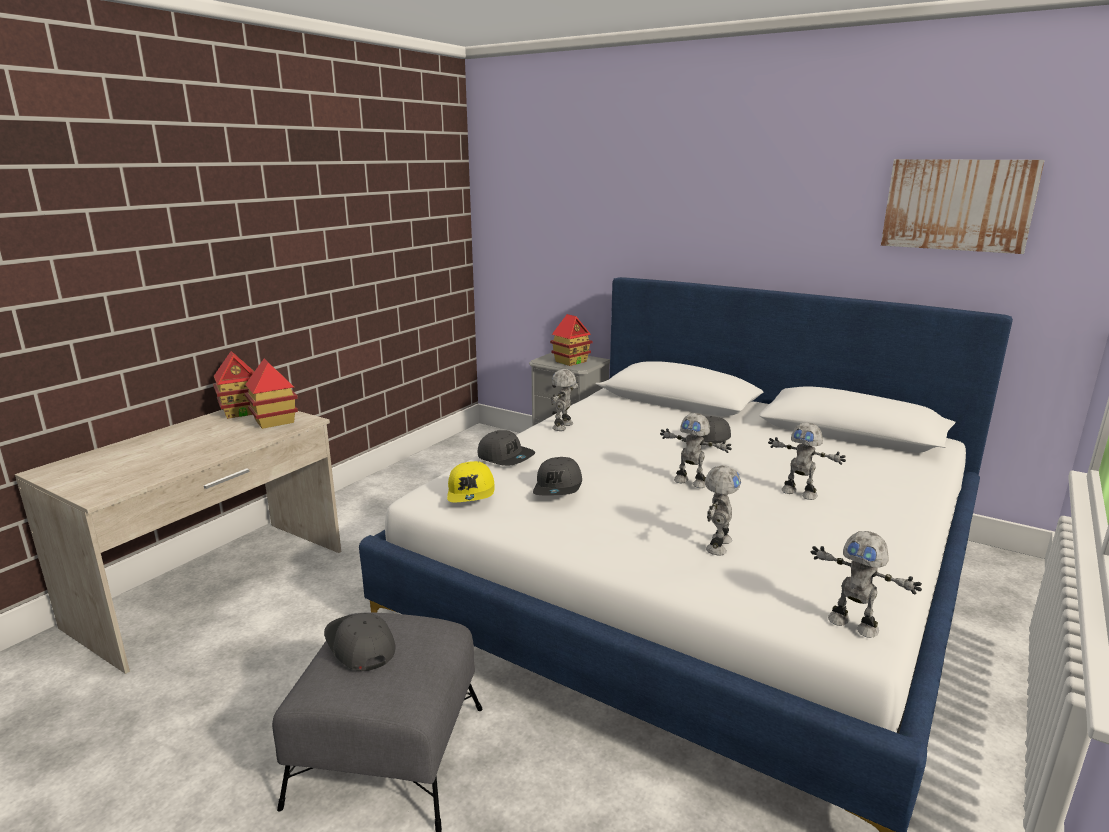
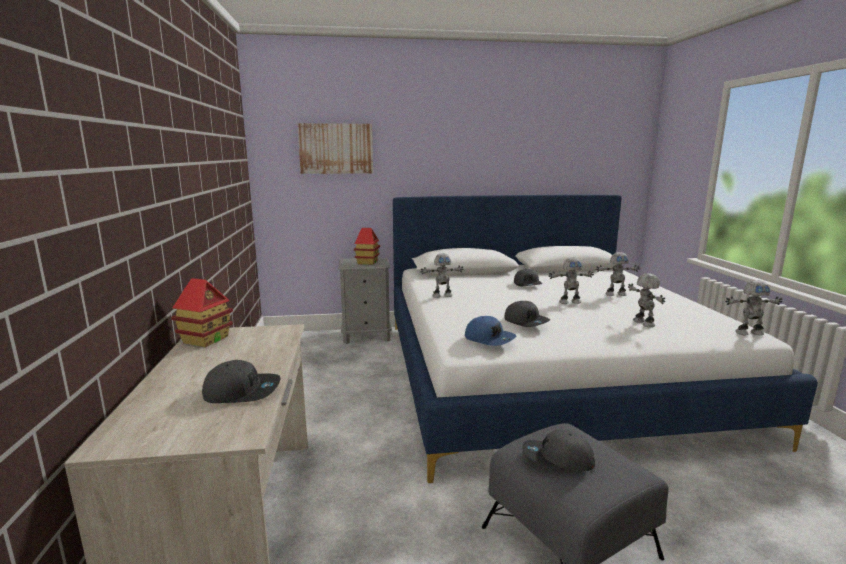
camera: 40 degrees left, 5 degrees down
toy house [244,359,298,429] -> none
yellow cap [447,461,495,502] -> blue cap [465,316,516,346]
grey cap [478,430,535,466] -> grey cap moved to [202,360,280,403]
toy robot [551,369,579,431] -> toy robot turned 90 degrees counterclockwise [420,253,464,298]
picture [881,159,1045,254] -> picture moved to [297,123,373,174]

